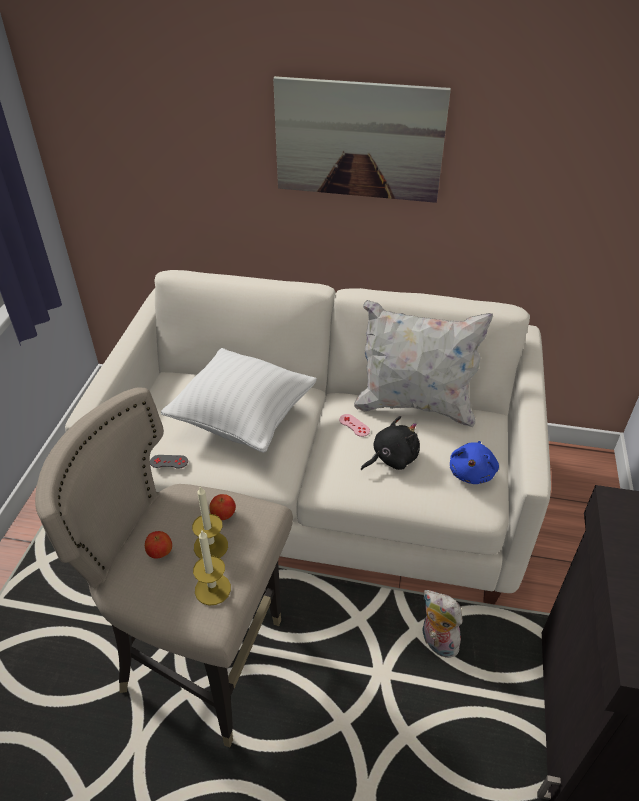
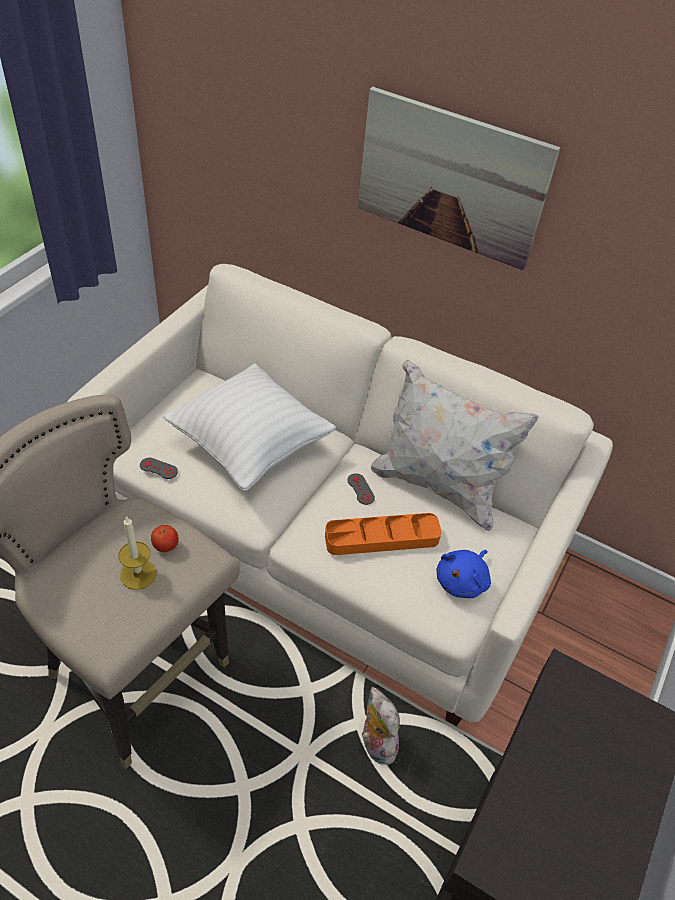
camera: 15 degrees right, 5 degrees up
apple [145,531,172,559] -> none
candle [193,531,231,605] -> none
pink game controller [339,414,370,437] -> grey game controller [348,473,375,505]
black plush toy [361,416,420,470] -> orange tray [325,513,442,555]

